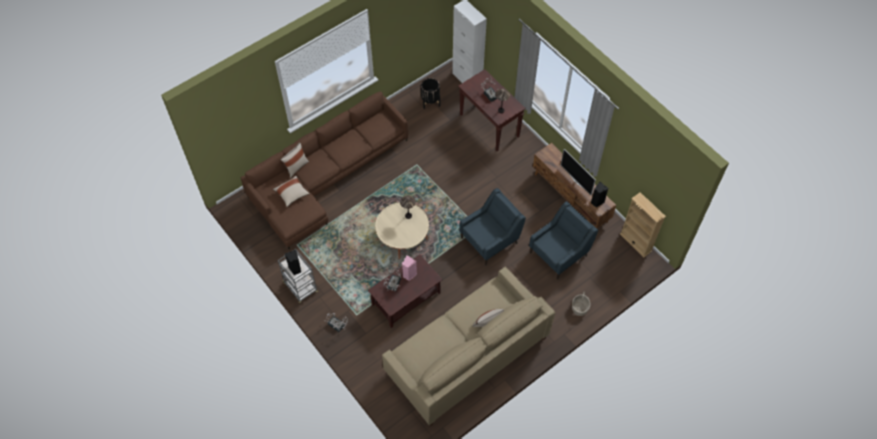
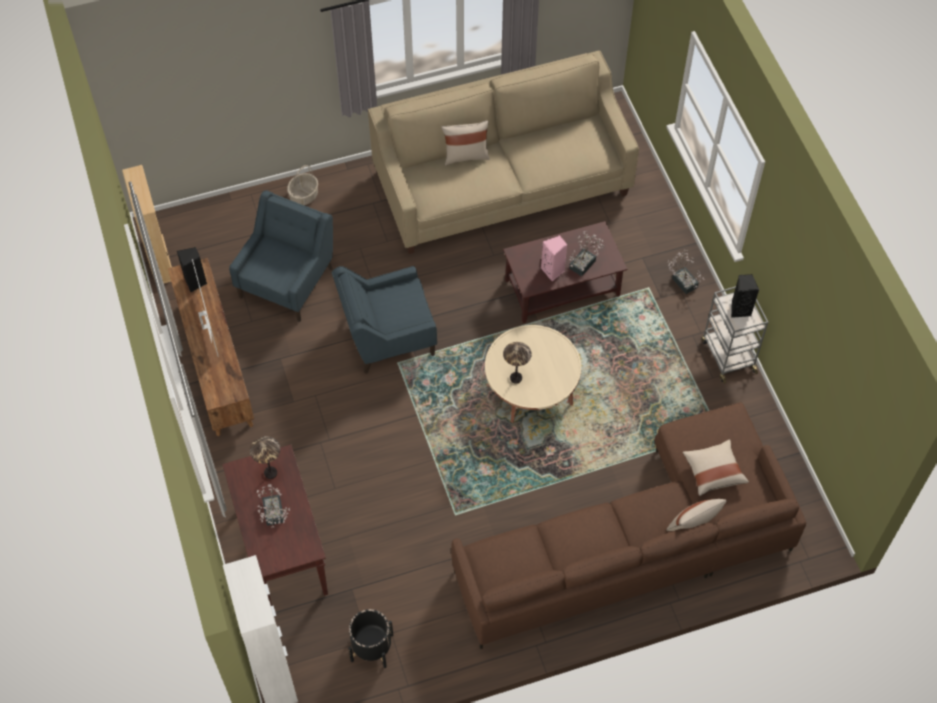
camera: 160 degrees left, 0 degrees up
blue armchair [529,202,598,280] -> blue armchair turned 135 degrees clockwise [229,190,333,322]

